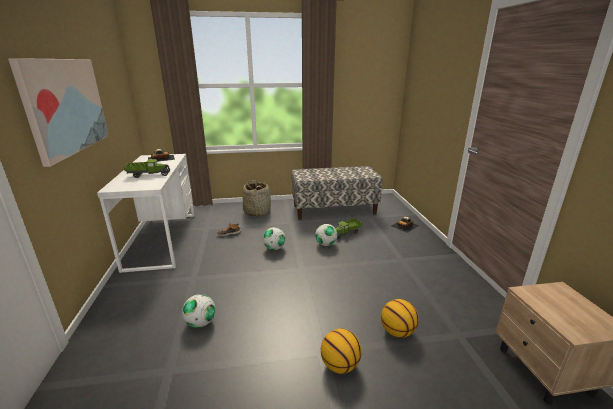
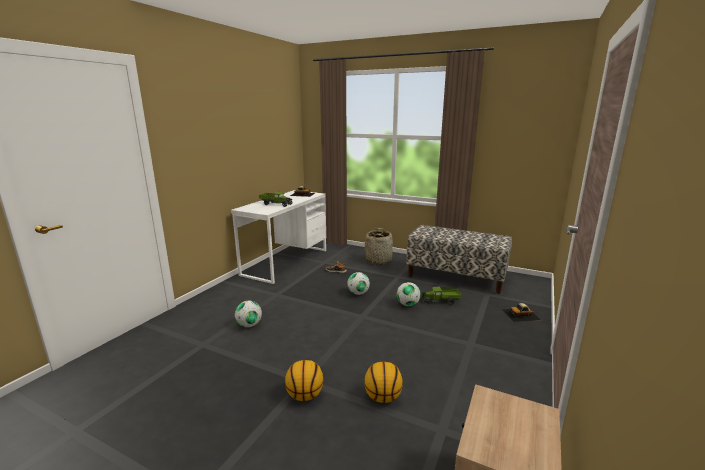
camera: 35 degrees right, 5 degrees down
picture [8,58,109,167] -> none

